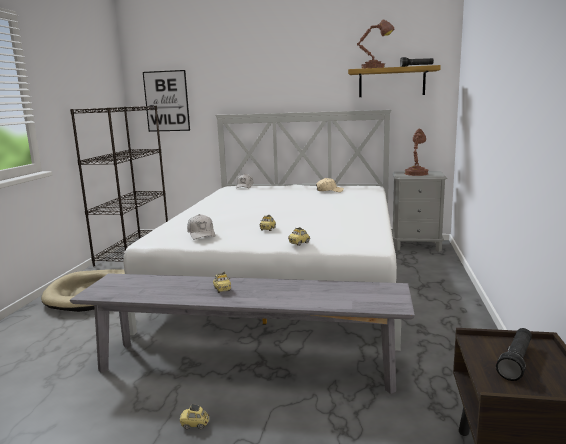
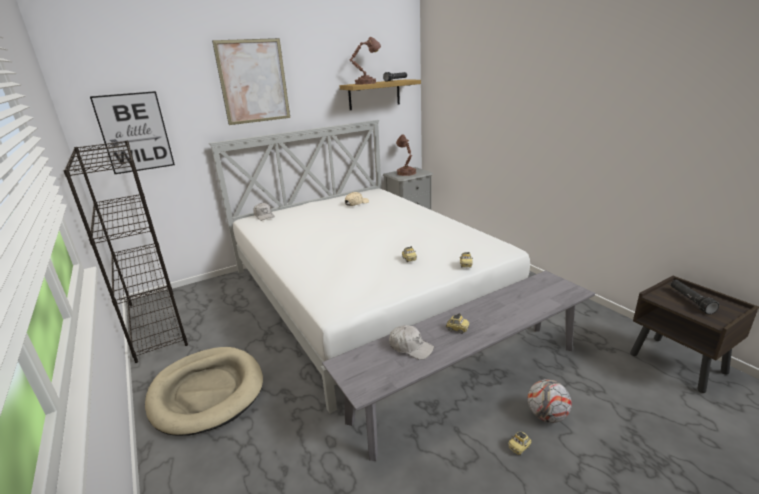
camera: 40 degrees left, 10 degrees up
white cap [187,214,216,240] -> white cap moved to [389,325,434,360]
none -> picture [212,38,290,125]
none -> football [528,379,572,423]

